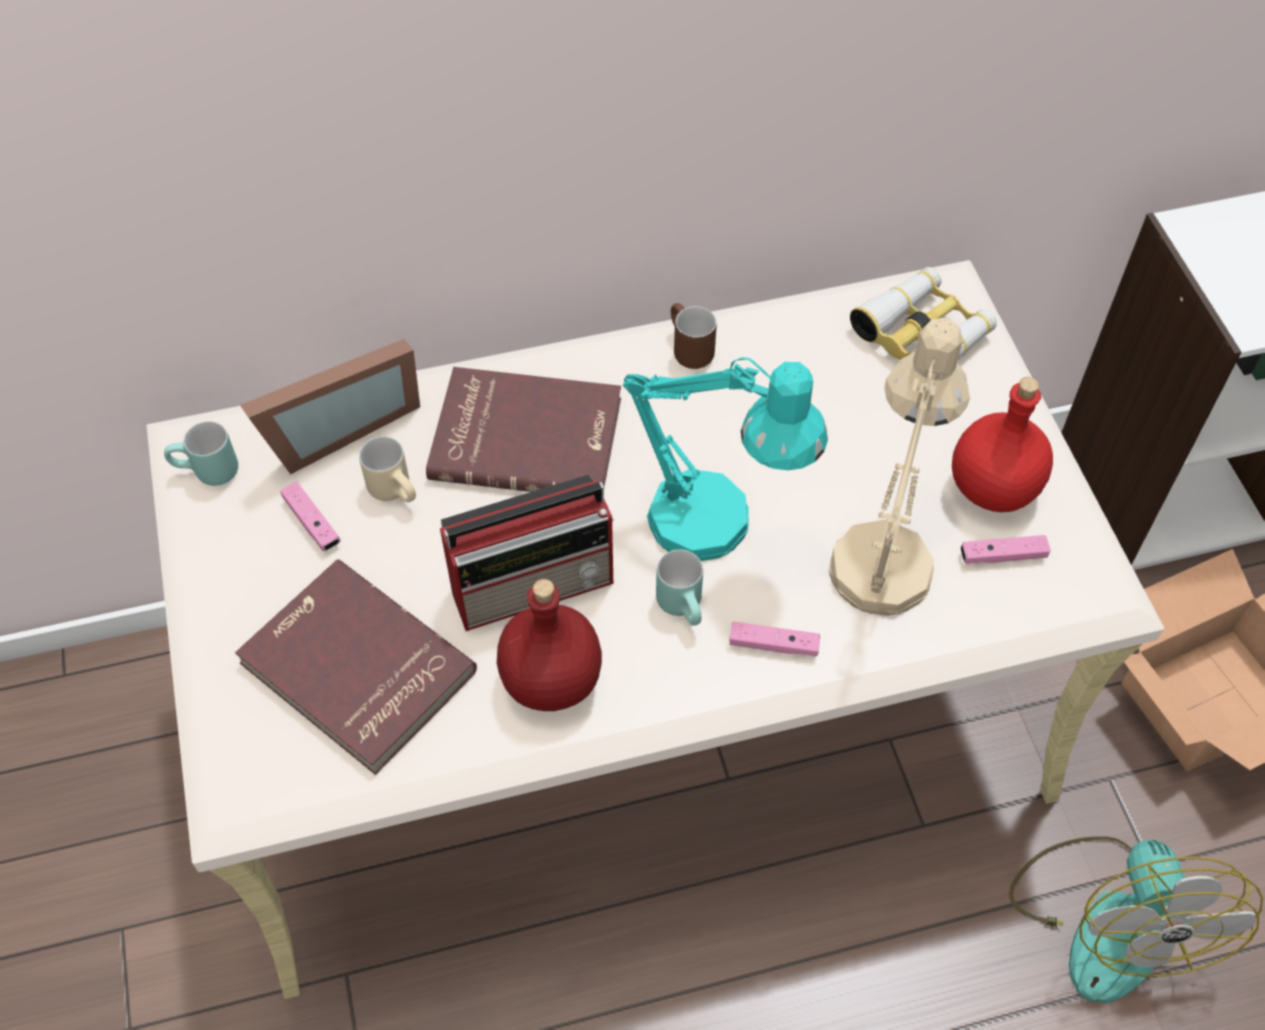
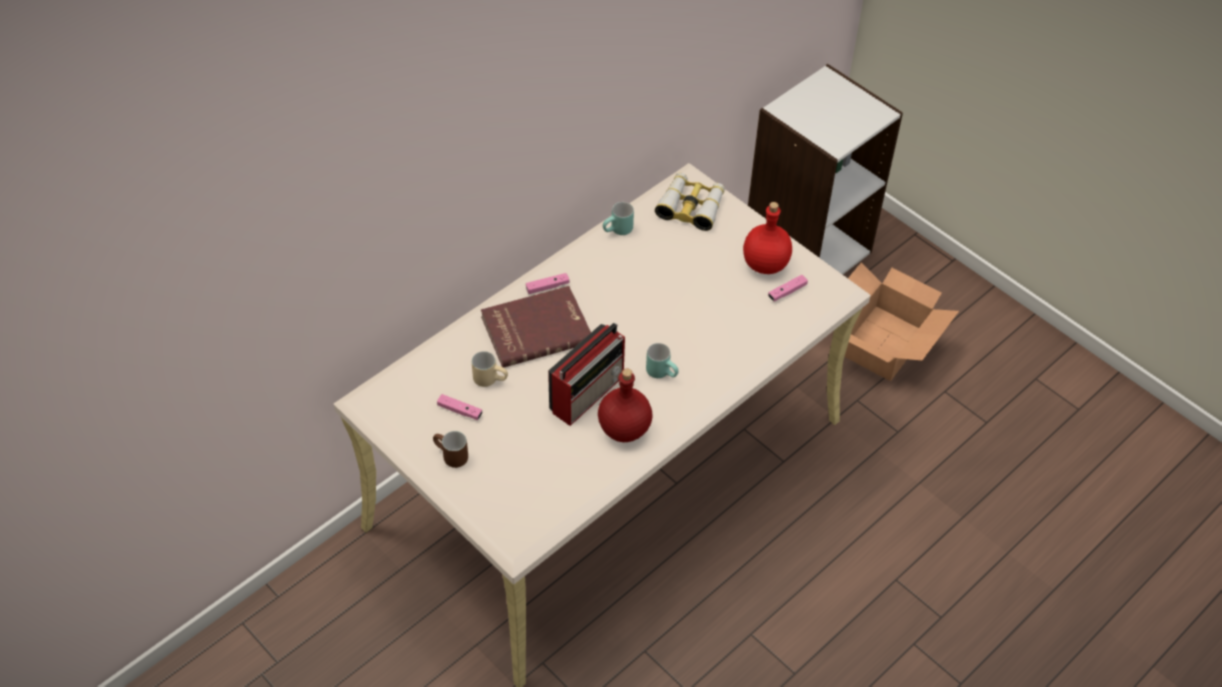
camera: 30 degrees left, 5 degrees down
turquoise mug [164,421,238,486] -> turquoise mug moved to [603,202,634,235]
red book [235,559,477,775] -> none
picture frame [240,339,420,474] -> none
turquoise table lamp [623,357,828,561] -> none
brown mug [671,303,717,369] -> brown mug moved to [433,431,468,468]
pink game controller [729,622,820,657] -> pink game controller moved to [526,273,569,294]
beige table lamp [828,318,970,616] -> none
fan [1009,836,1263,1003] -> none

